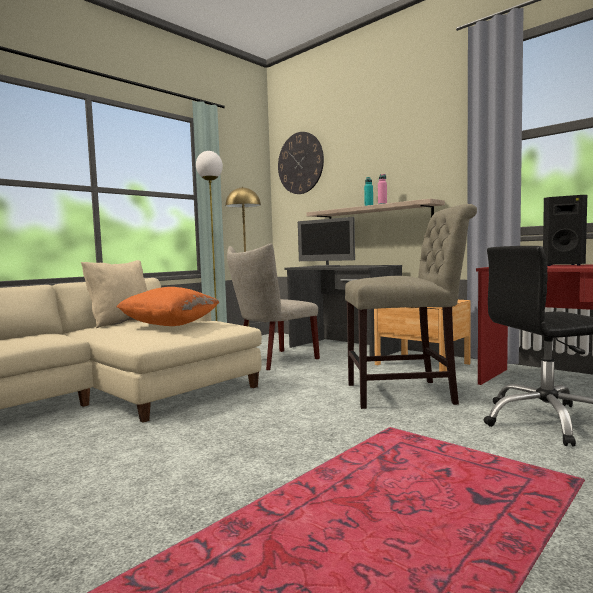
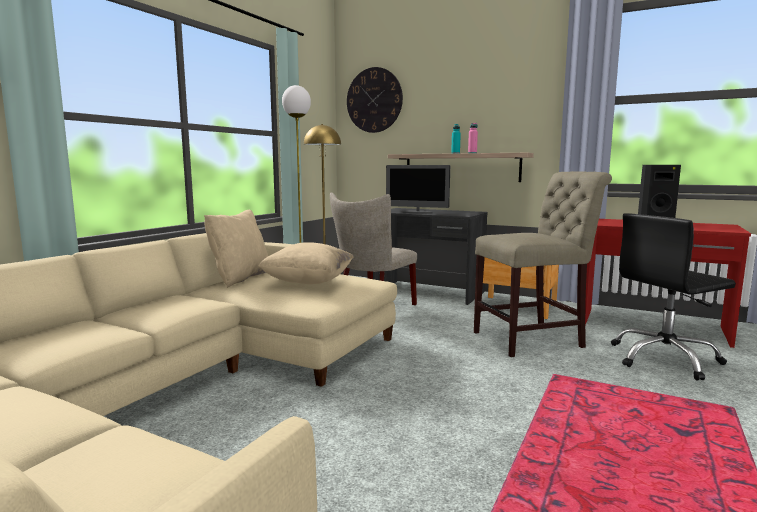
camera: 15 degrees left, 5 degrees up
orange pillow [116,287,219,326] -> beige pillow [258,242,354,284]

